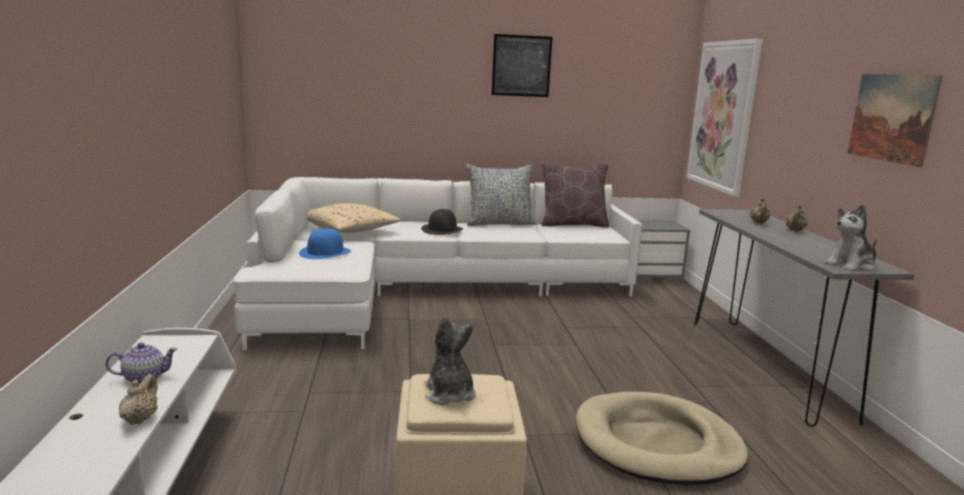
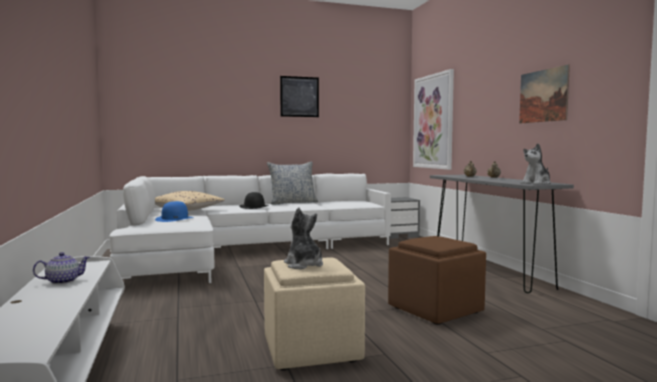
camera: 10 degrees left, 10 degrees down
beige teapot [119,374,158,425] -> none
brown pillow [541,163,609,228] -> none
beige dog bed [576,392,748,485] -> brown ottoman [388,236,486,325]

